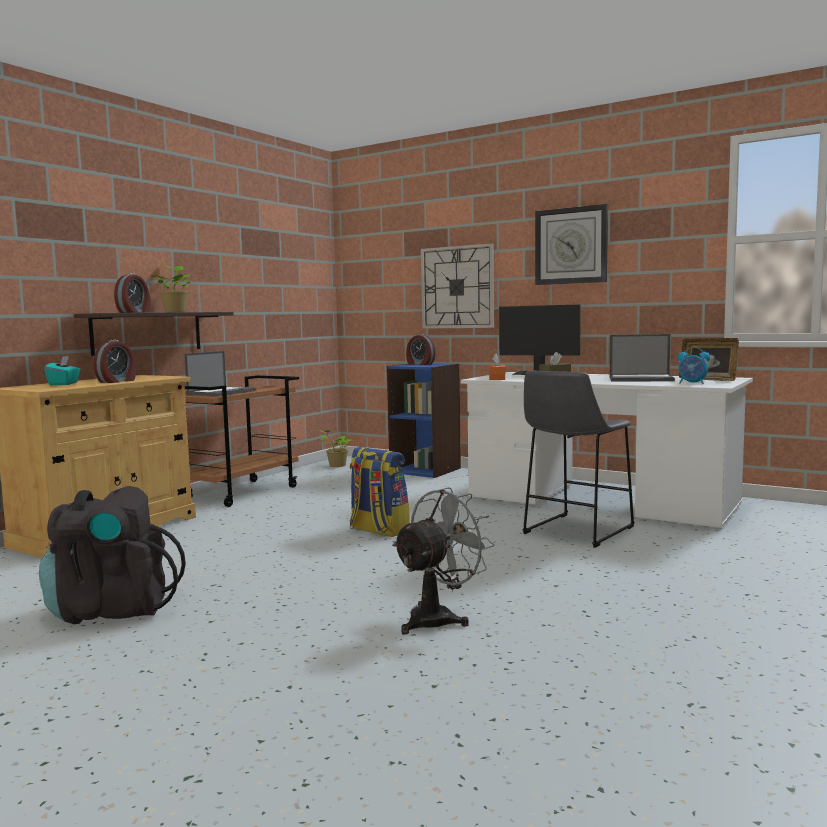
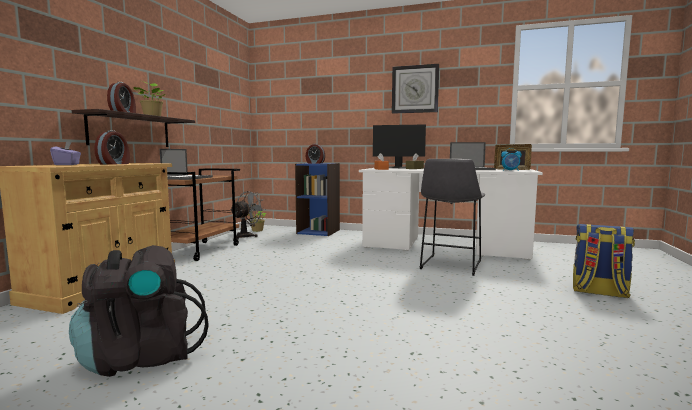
camera: 15 degrees left, 0 degrees up
turquoise tissue box [44,356,80,385] -> purple tissue box [50,141,81,165]
backpack [350,447,410,537] -> backpack moved to [573,224,635,298]
grey fan [392,487,495,634] -> grey fan moved to [230,191,266,238]
wall clock [421,243,494,329] -> none

